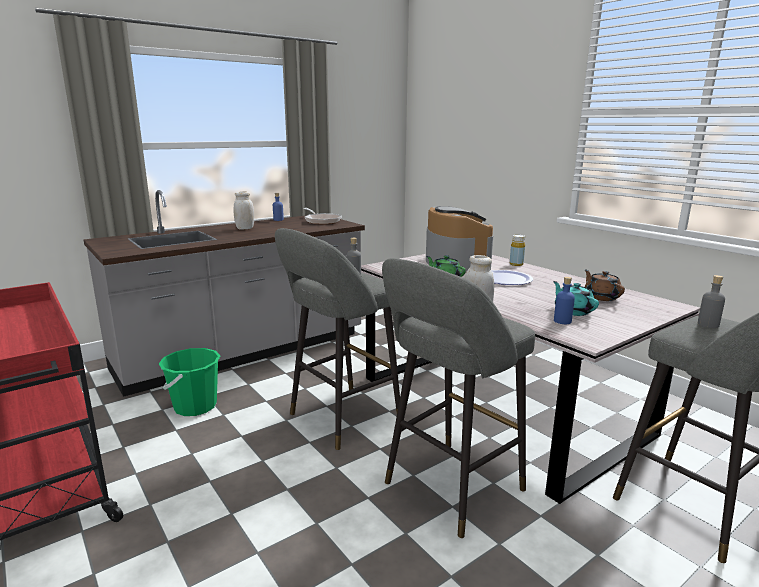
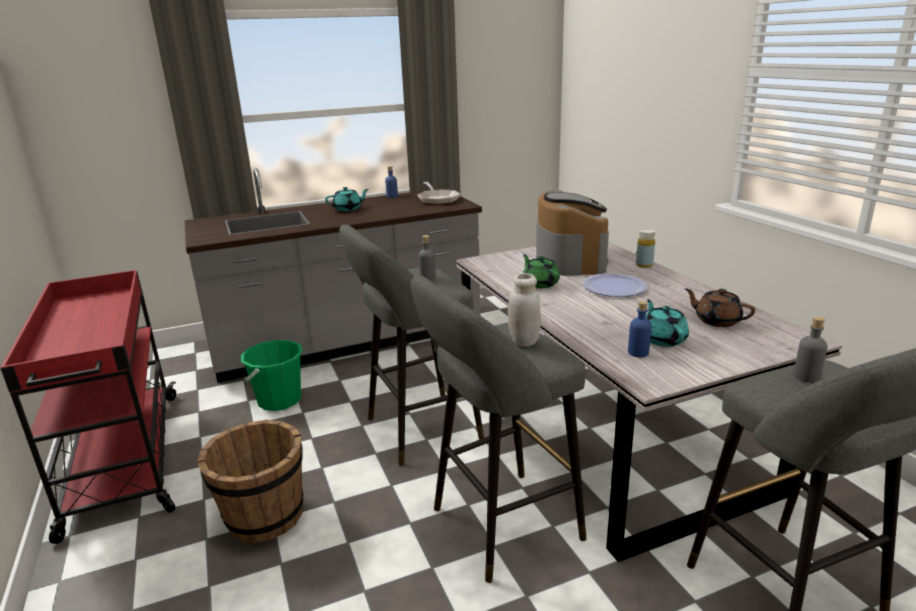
camera: 15 degrees right, 5 degrees up
white jar [234,191,254,229] -> turquoise teapot [325,187,369,211]
brown teapot [584,269,625,301] -> brown teapot turned 45 degrees counterclockwise [684,288,755,327]
none -> brown bucket [197,420,303,544]

